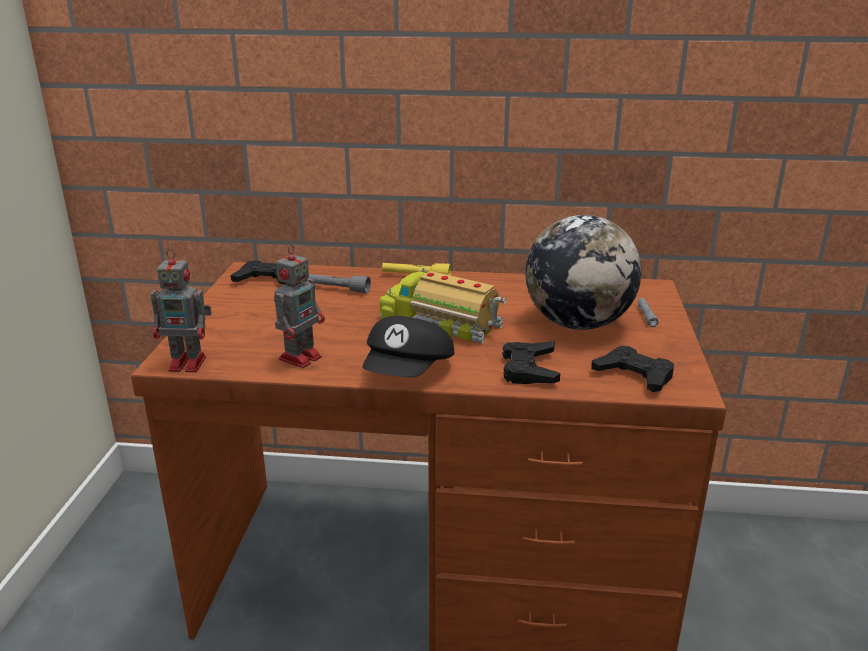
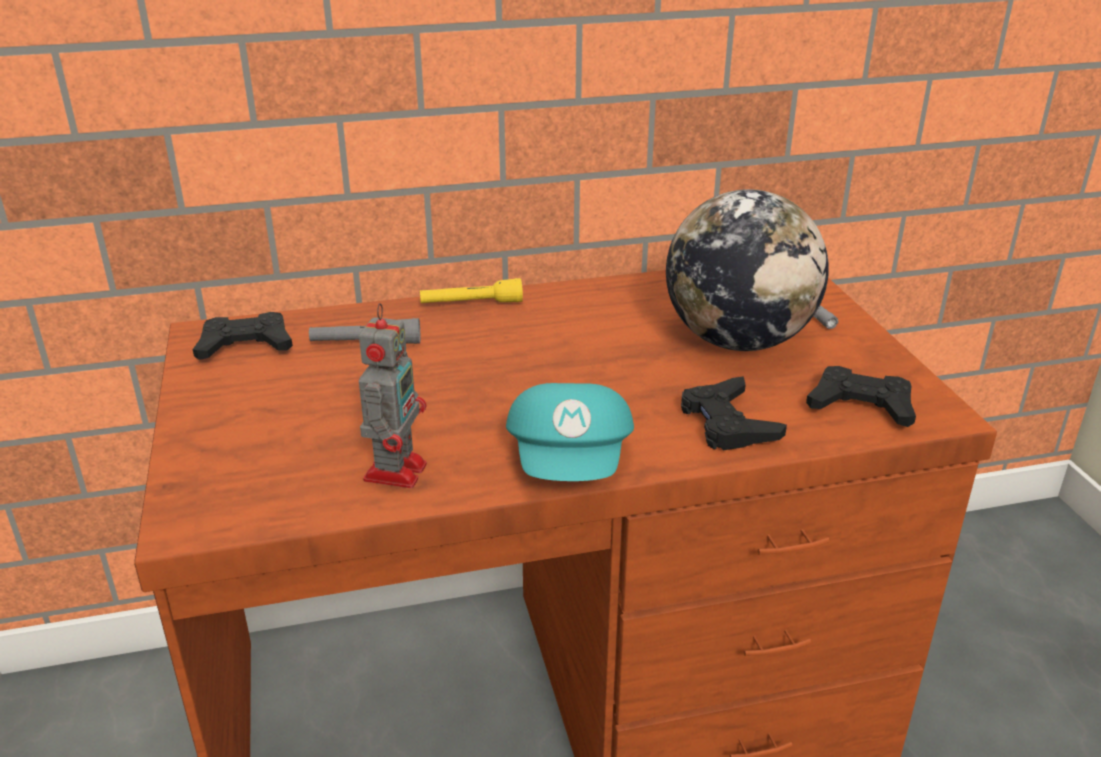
camera: 20 degrees left, 5 degrees up
toy robot [151,249,212,372] -> none
black cap [362,316,454,377] -> turquoise cap [506,383,634,481]
toy truck [380,268,507,343] -> none

